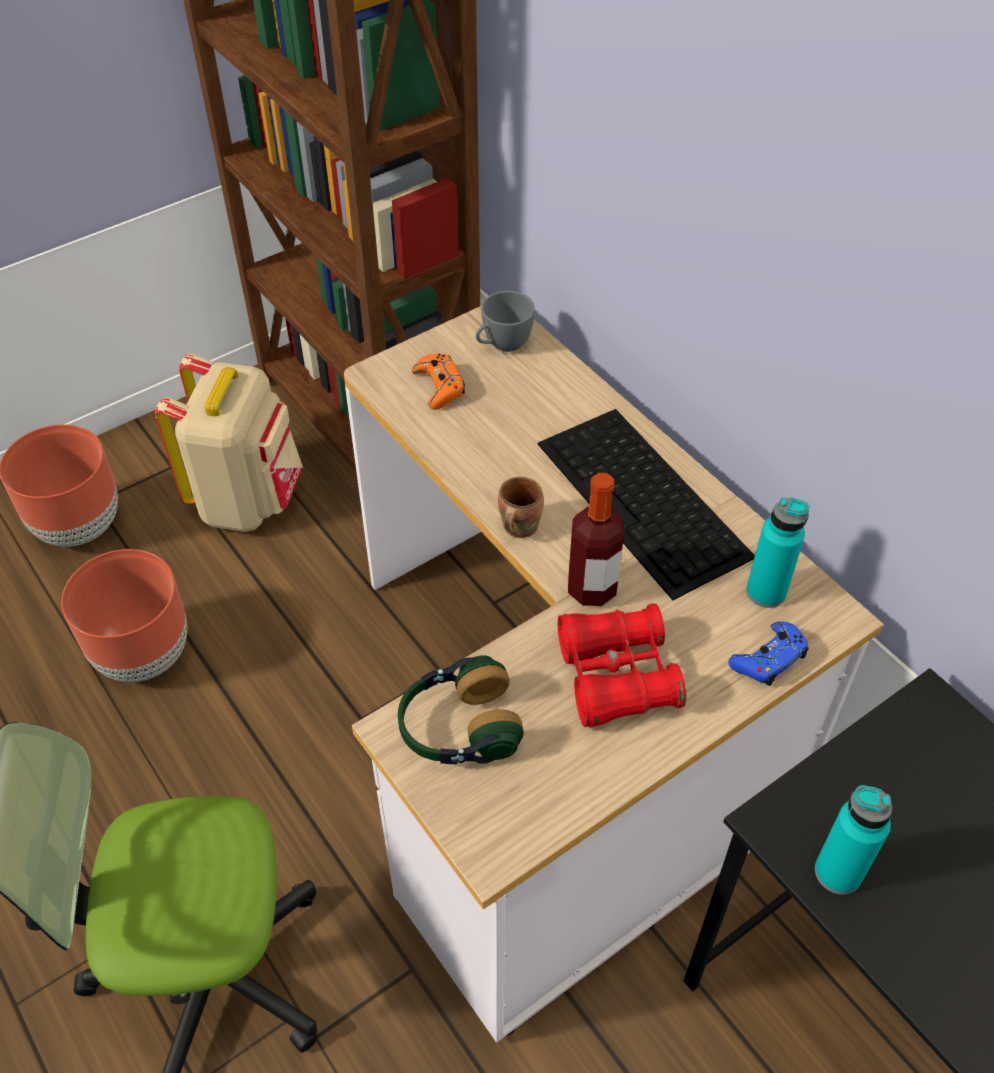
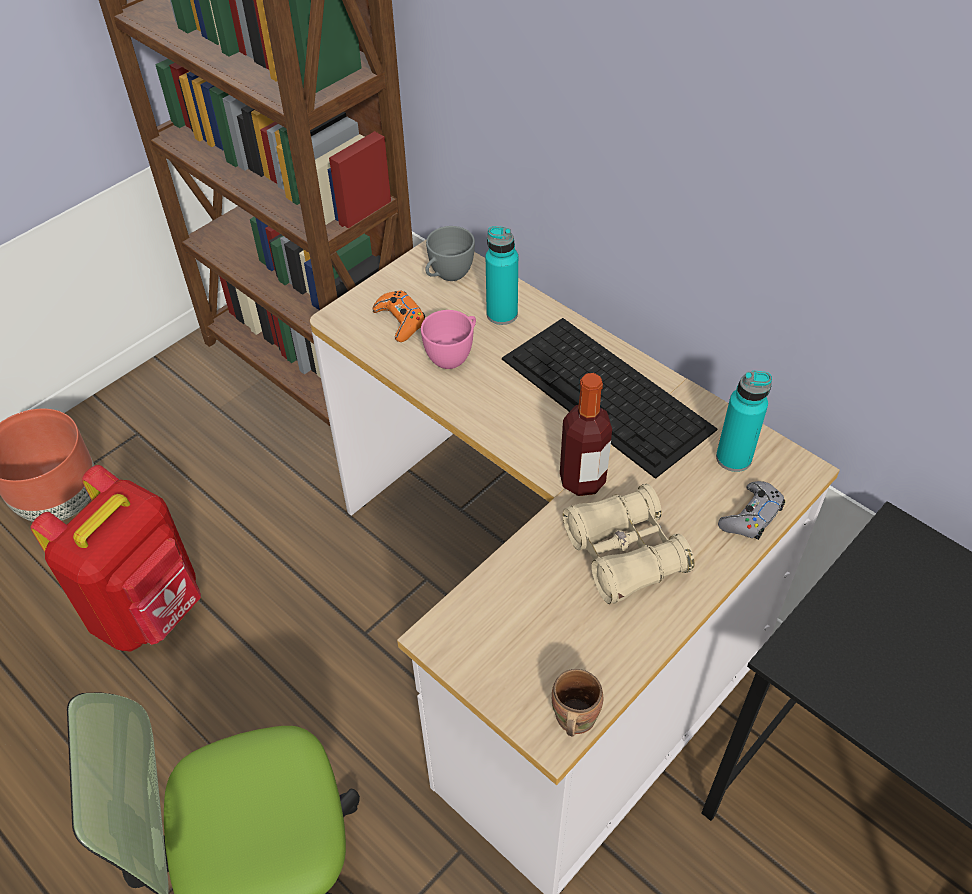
camera: 10 degrees left, 0 degrees up
brown planter [61,549,187,682] -> red backpack [31,465,201,652]
beige backpack [155,354,303,532] -> none
headphones [398,656,524,764] -> none
brown mug [498,477,544,538] -> brown mug moved to [552,669,603,736]
red binoculars [558,603,686,728] -> beige binoculars [563,484,694,604]
blue game controller [729,621,809,686] -> grey game controller [718,481,785,540]
turquoise bottle [815,785,892,895] -> turquoise bottle moved to [486,226,518,325]
none -> pink cup [421,310,476,369]

